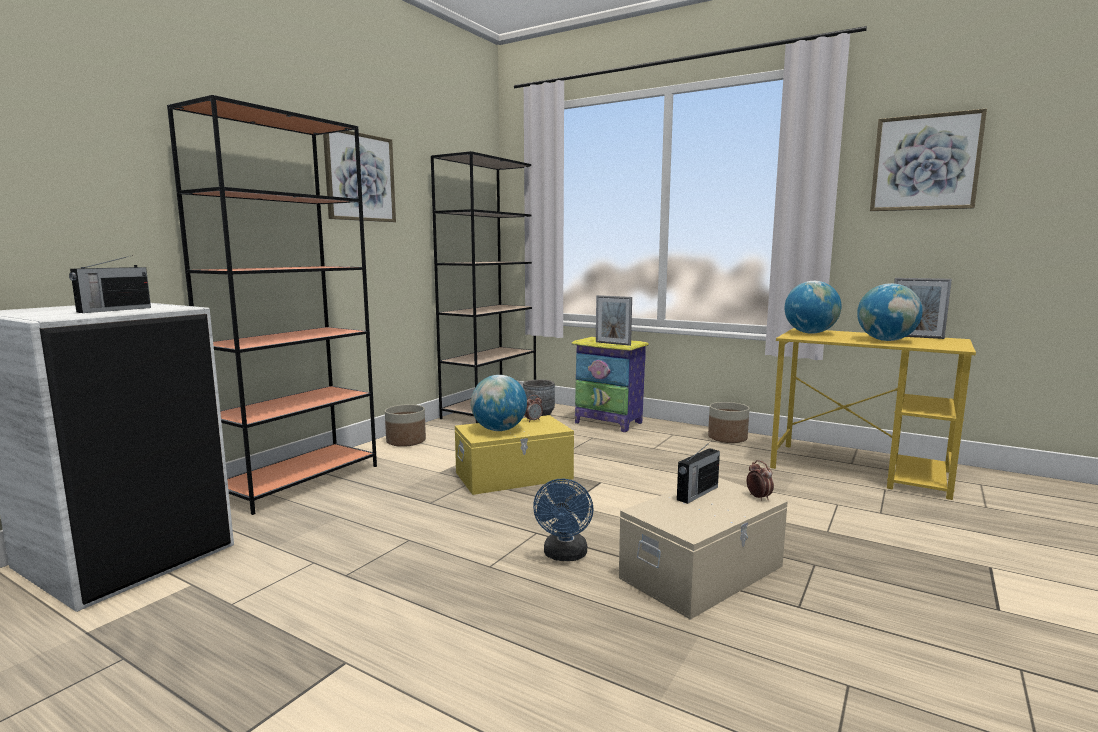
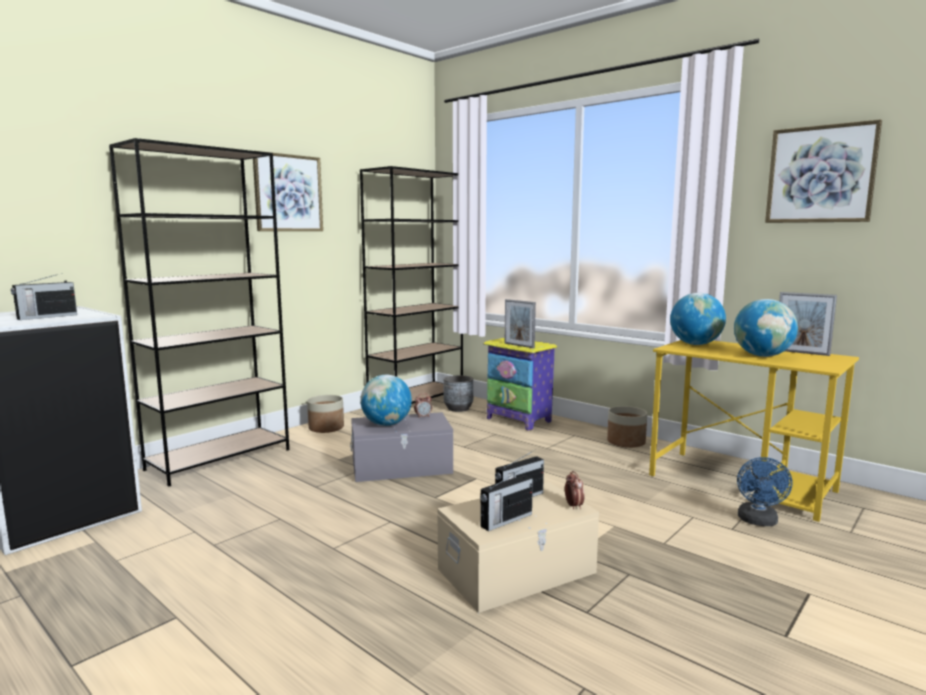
camera: 10 degrees right, 0 degrees up
orange bookcase [167,95,377,515] -> beige bookcase [109,138,289,487]
yellow storage box [455,415,574,495] -> grey storage box [350,412,453,482]
blue fan [533,479,594,561] -> blue fan moved to [737,457,792,526]
none -> radio [480,468,533,531]

